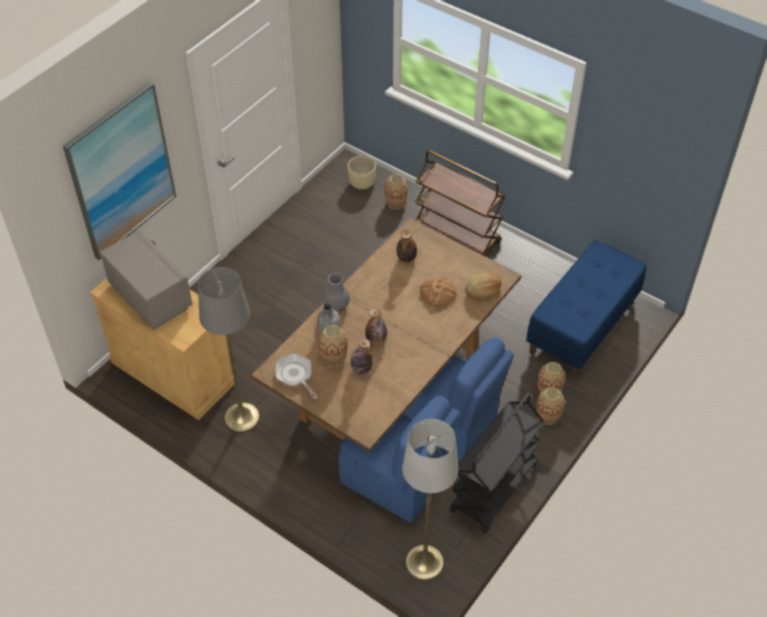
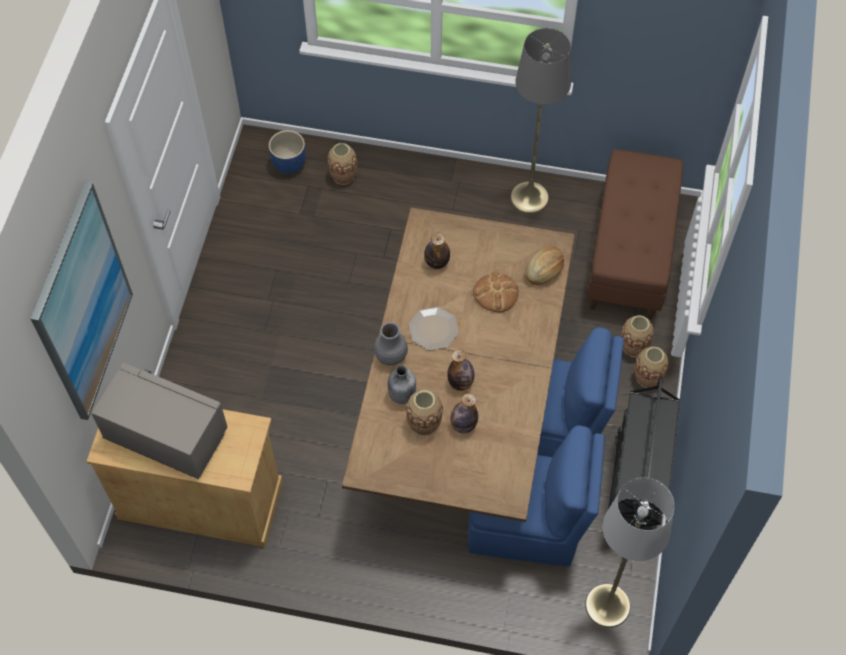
camera: 25 degrees left, 10 degrees up
grey floor lamp [198,267,260,432] -> grey floor lamp moved to [511,28,571,214]
frying pan [275,353,318,399] -> none
beige planter [348,156,376,189] -> blue planter [269,130,306,174]
brown cart [415,150,505,256] -> none
blue bench [526,240,647,378] -> brown bench [587,149,683,319]
none -> plate [409,307,459,350]

